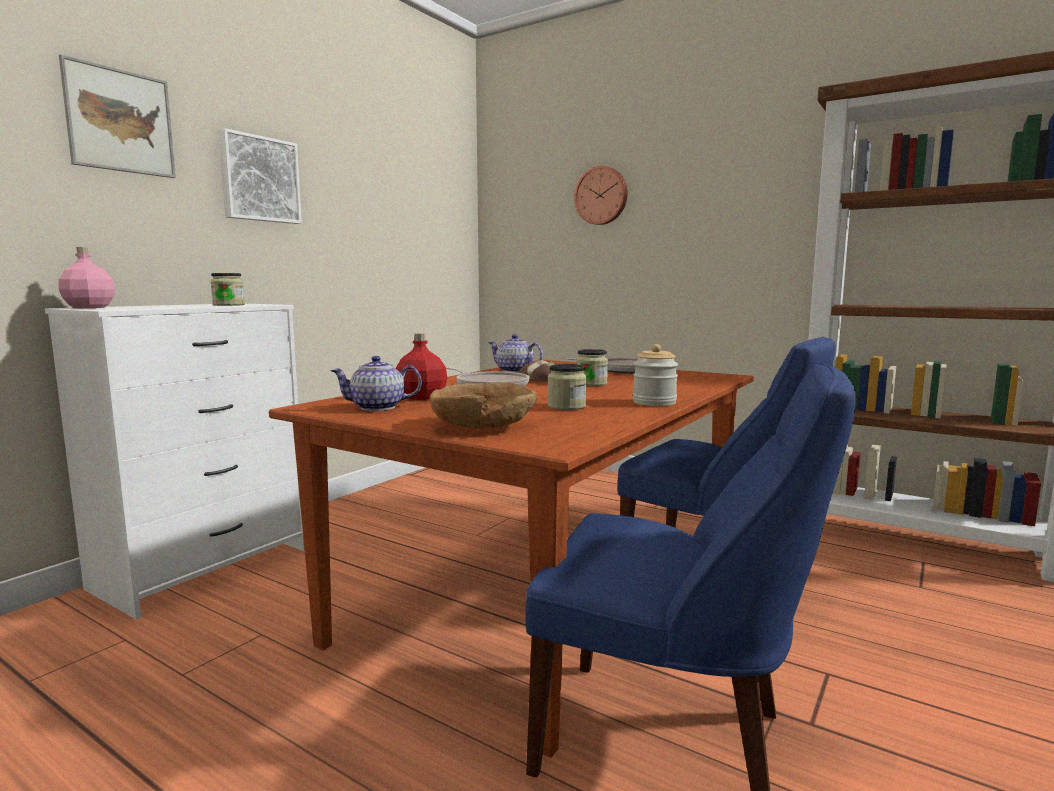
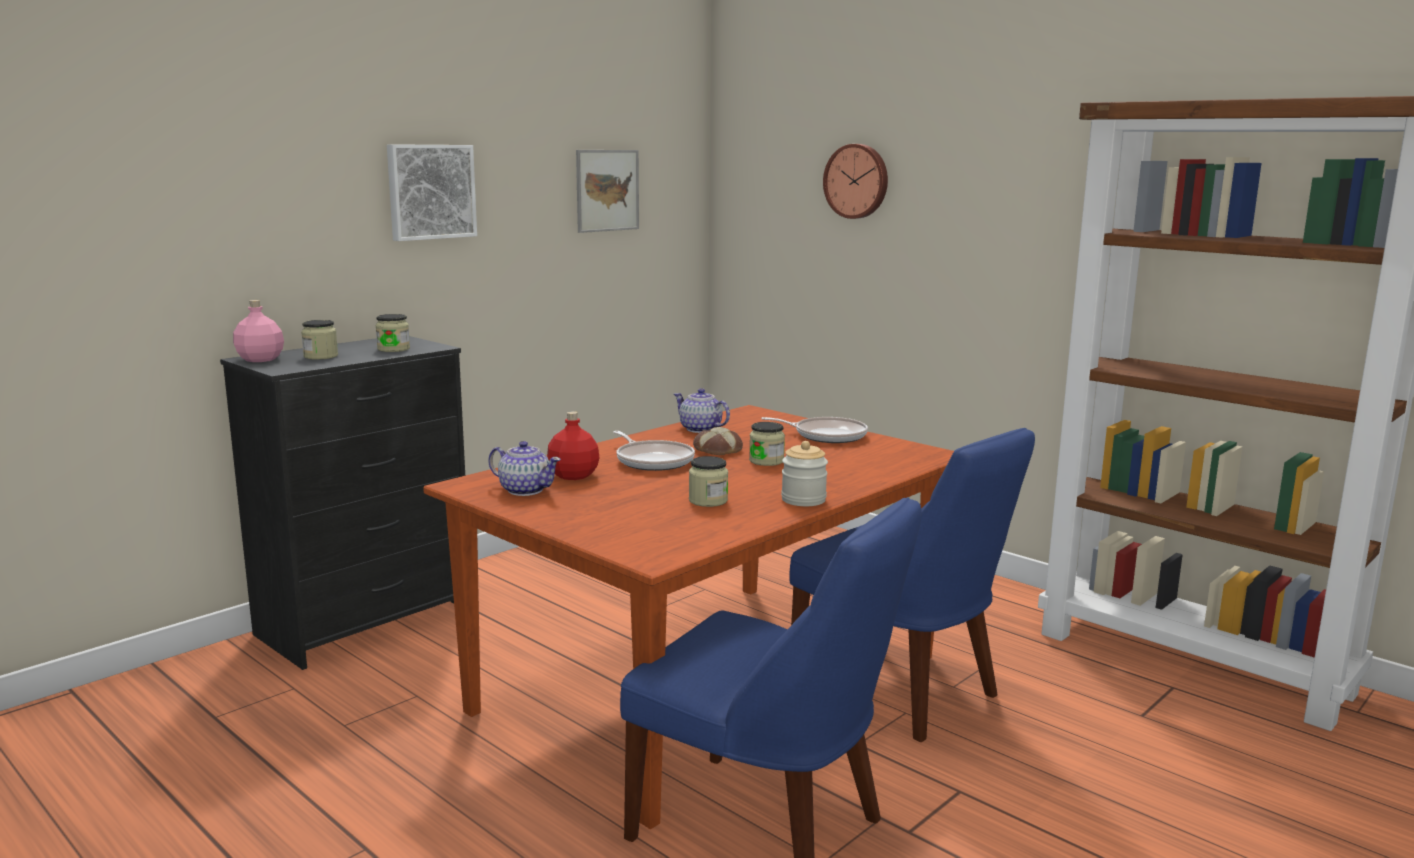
camera: 10 degrees right, 5 degrees up
white dresser [45,304,305,620] -> black dresser [220,336,465,670]
picture [59,54,176,178] -> picture moved to [576,150,639,233]
teapot [330,356,422,411] -> teapot turned 150 degrees counterclockwise [488,441,561,496]
brown bowl [430,382,538,429] -> none
none -> jar [301,320,338,360]

